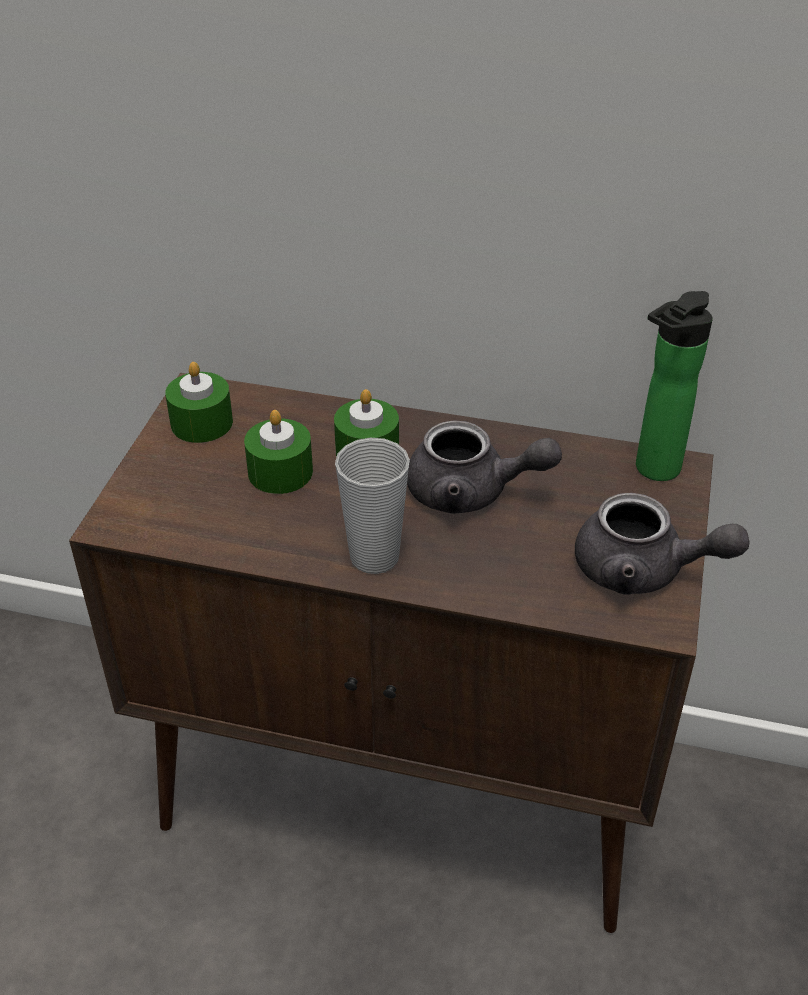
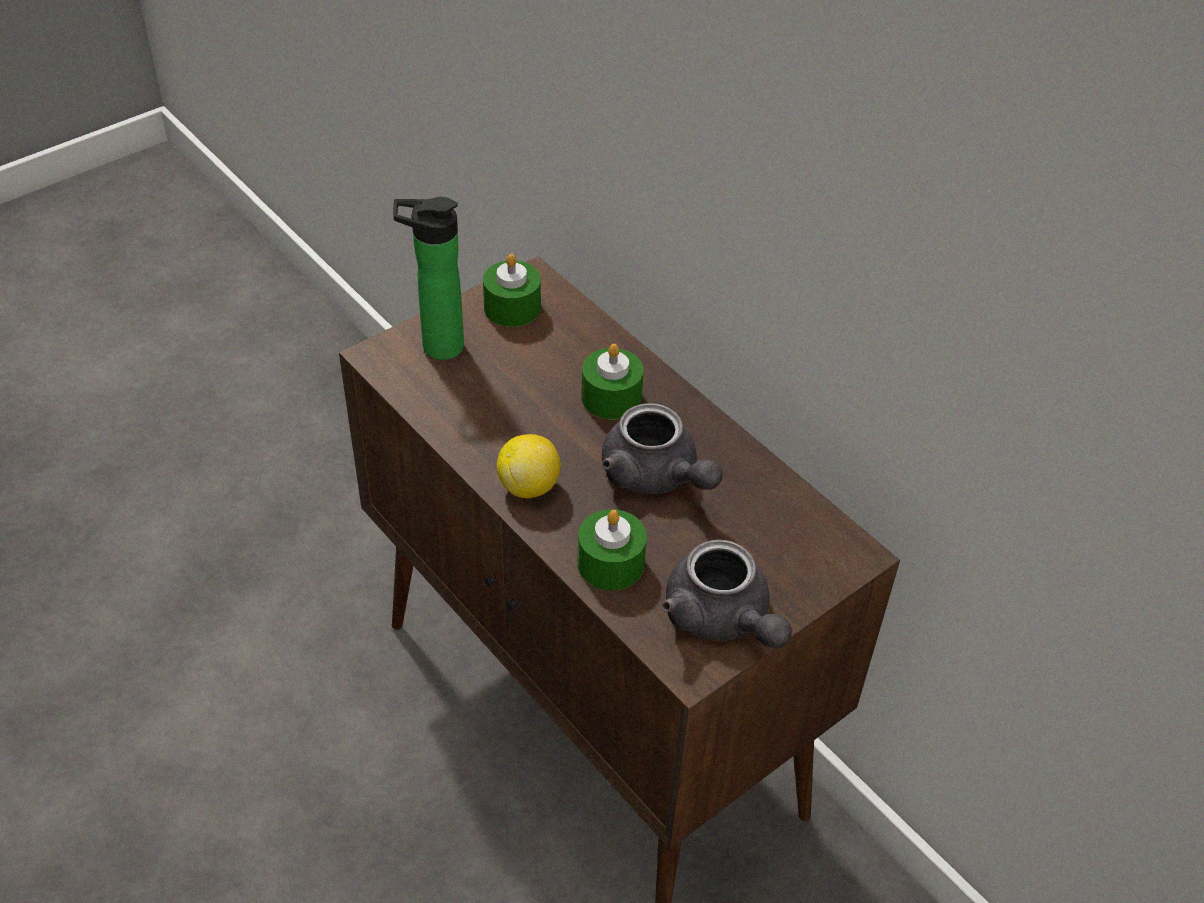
camera: 35 degrees right, 5 degrees up
green candle [244,410,313,494] -> green candle moved to [577,509,647,591]
cup [335,438,410,574] -> lemon [497,434,561,498]
bottle [636,291,713,481] -> bottle moved to [393,197,464,360]

